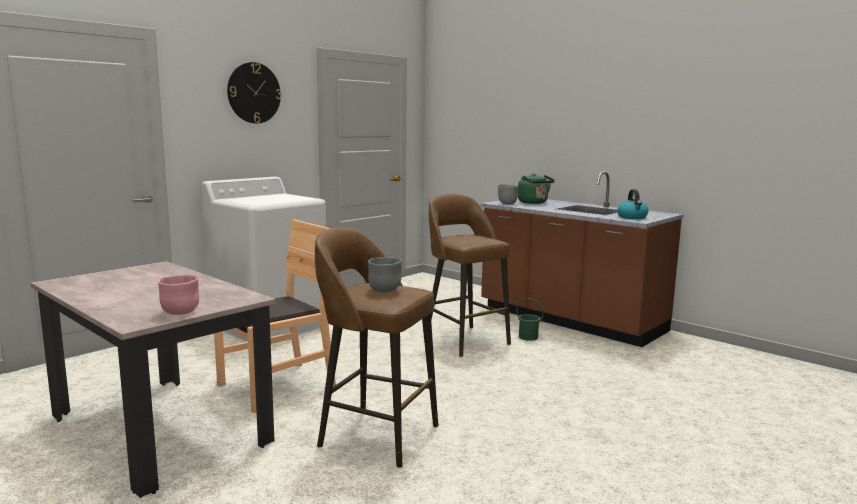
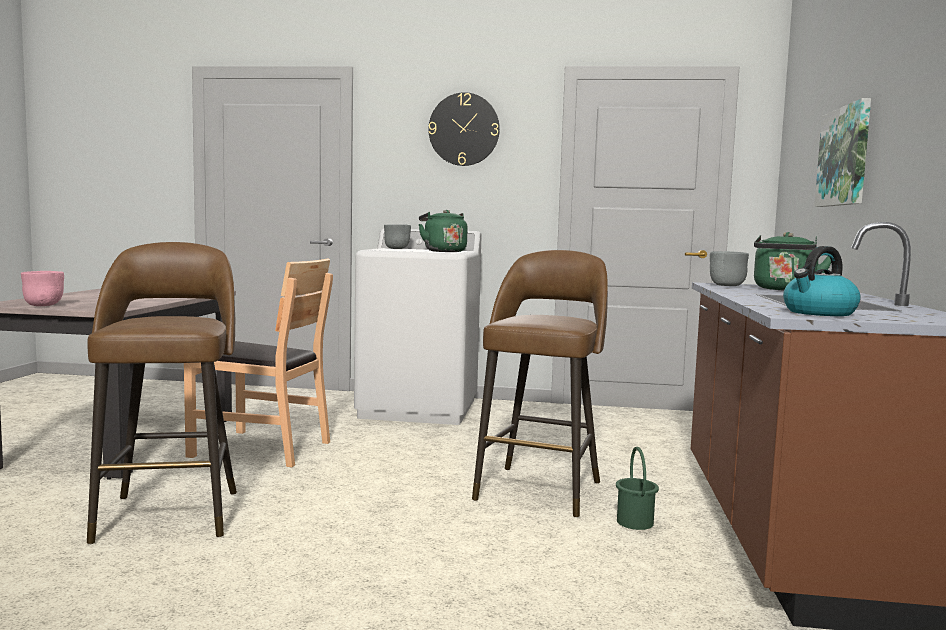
camera: 55 degrees right, 5 degrees down
grey bowl [368,257,402,292] -> grey bowl moved to [384,225,411,249]
none -> green kettle [418,210,467,252]
none -> picture [814,98,871,207]

